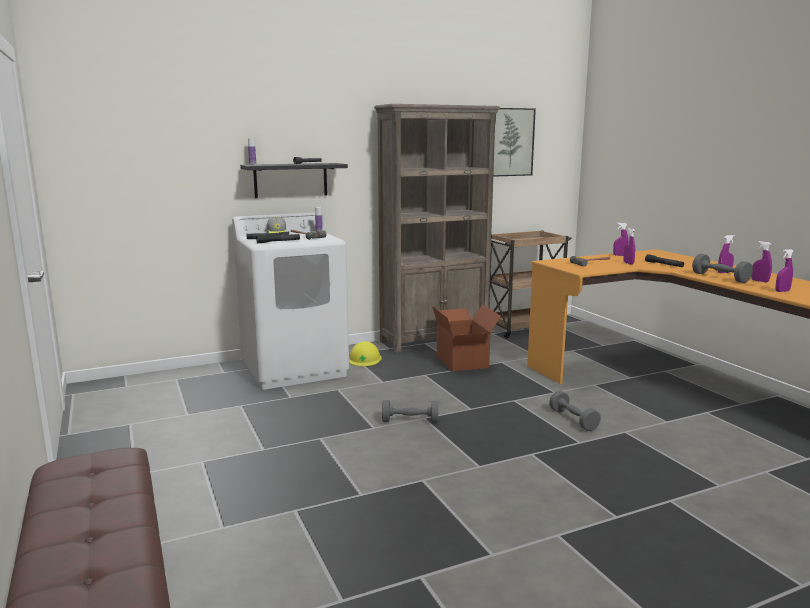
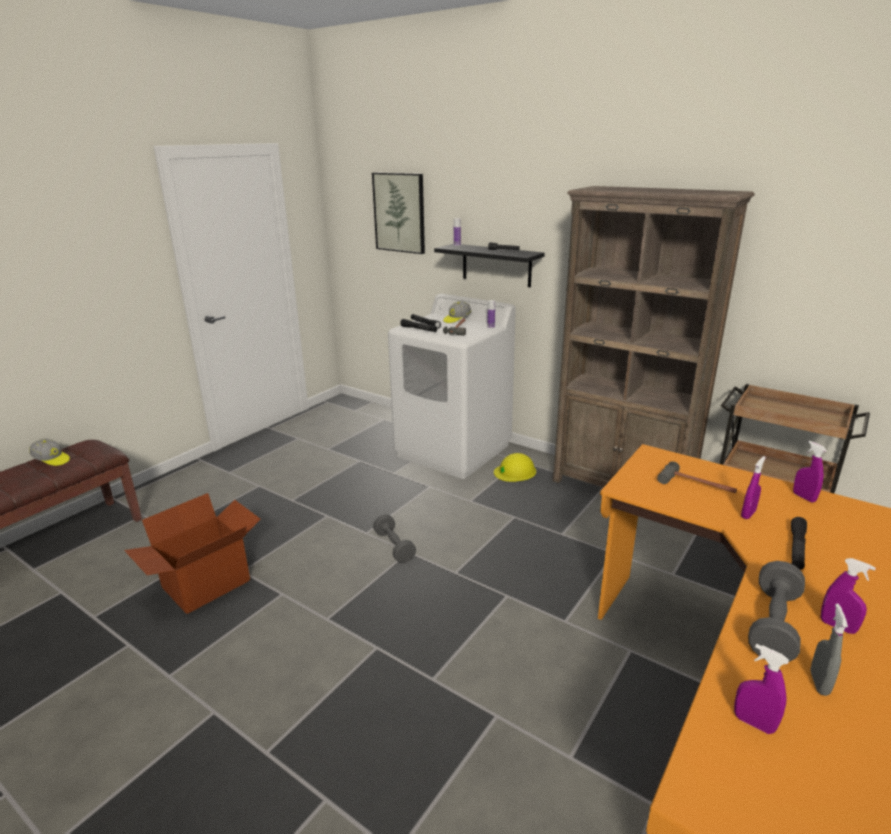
camera: 60 degrees right, 10 degrees up
cardboard box [432,304,501,372] -> cardboard box moved to [124,493,261,614]
picture [493,108,536,177] -> picture moved to [372,172,425,254]
grey dumbbell [549,391,601,431] -> none
purple spray bottle [752,241,772,282] -> grey spray bottle [810,604,848,696]
none -> cap [29,438,70,466]

